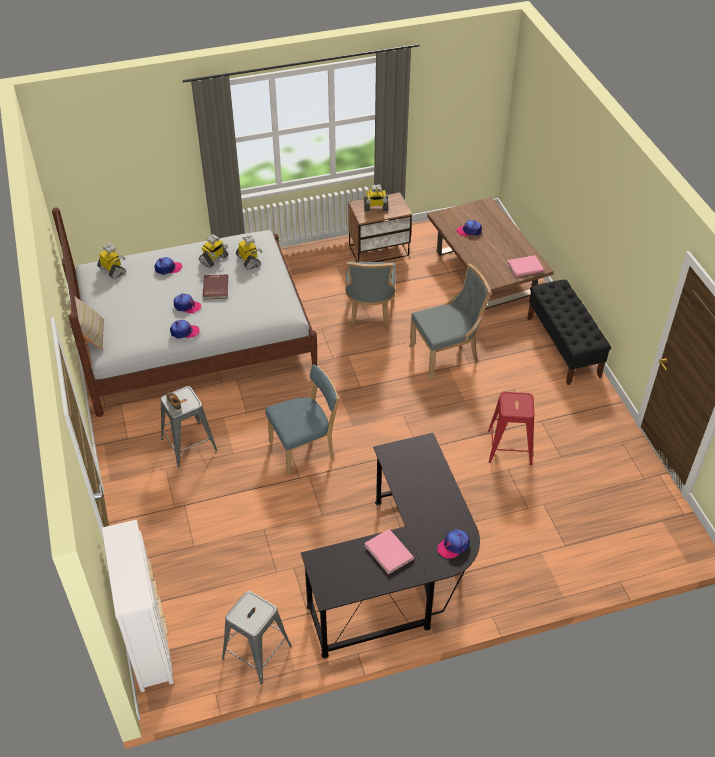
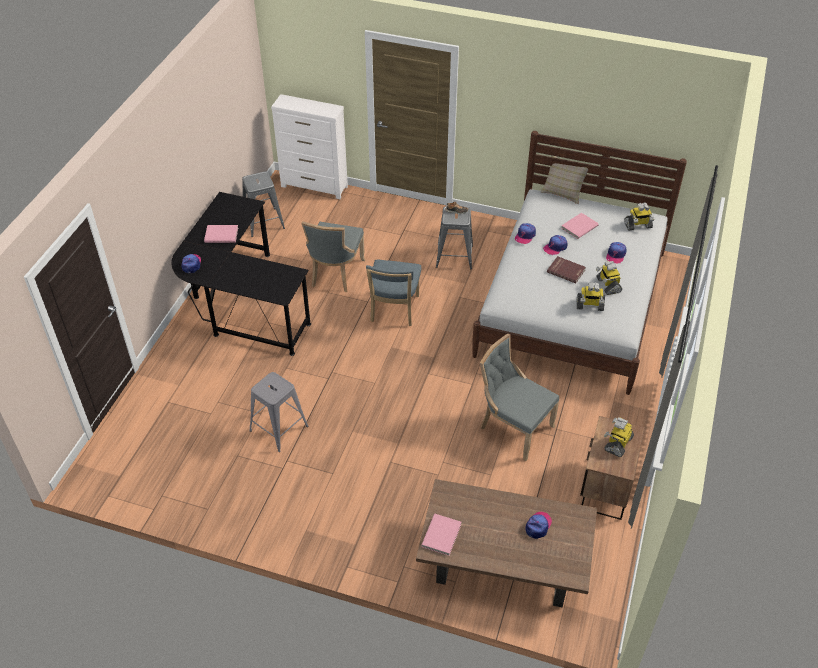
camera: 125 degrees right, 0 degrees up
grey chair [409,264,492,379] -> grey chair moved to [301,221,366,292]
red stool [488,392,535,465] -> grey stool [249,372,308,452]
black bench [527,280,611,385] -> none
none -> pink book [561,213,599,239]

